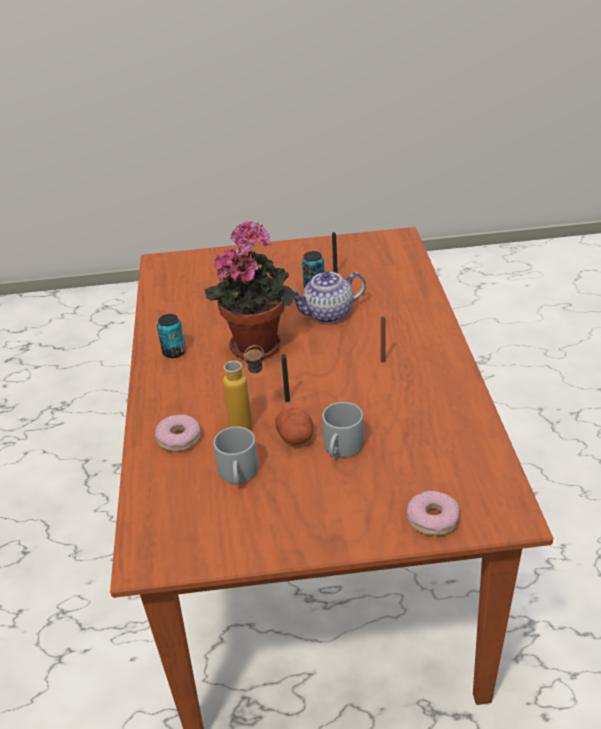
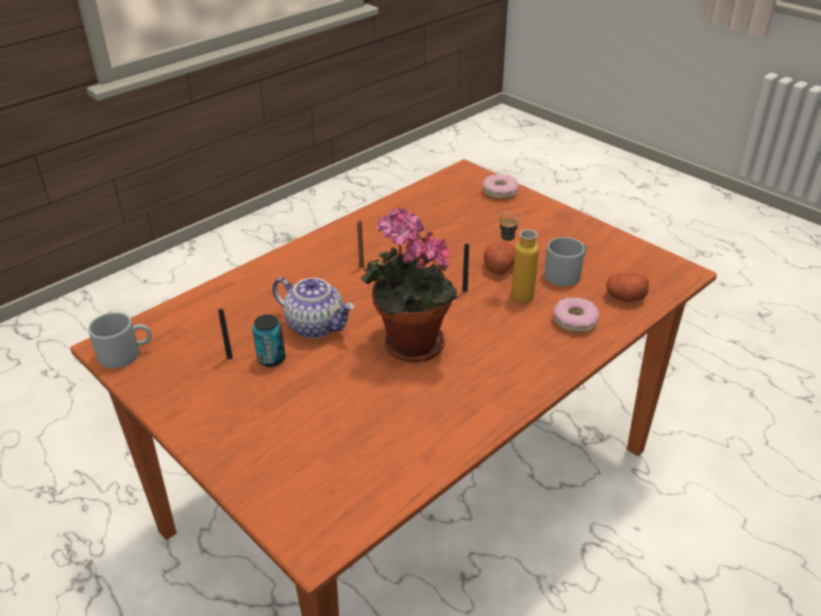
camera: 130 degrees left, 0 degrees up
can [157,314,186,358] -> none
grey mug [322,402,364,457] -> grey mug moved to [88,312,152,368]
none -> potato [606,273,649,302]

